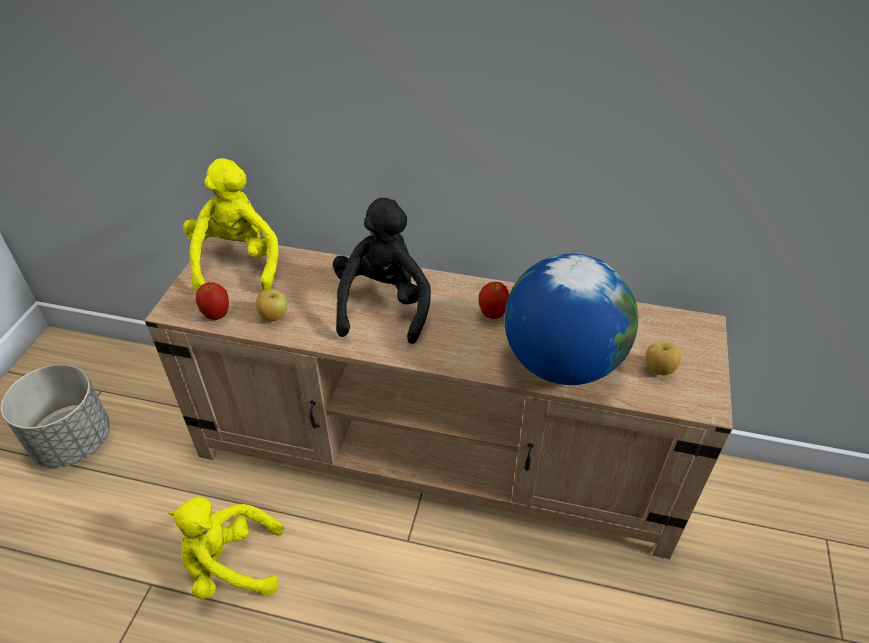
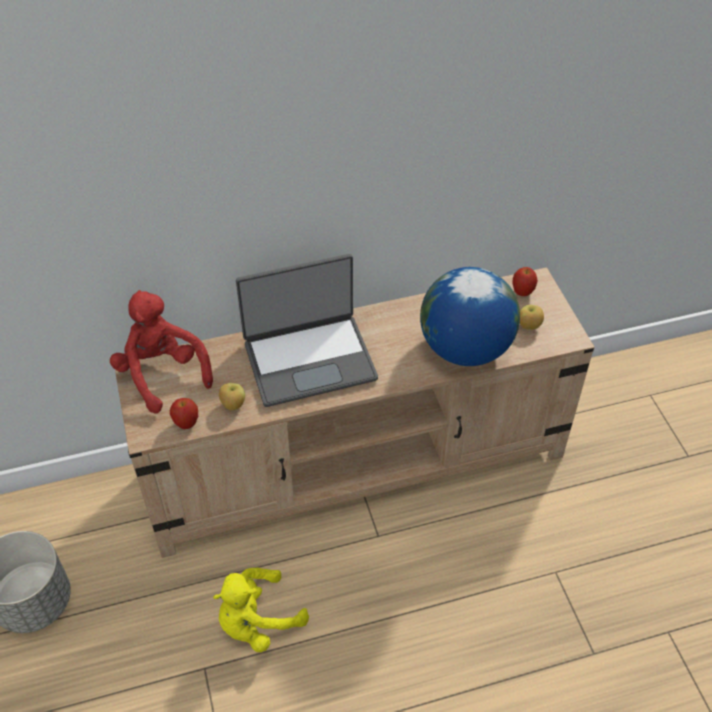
camera: 30 degrees left, 5 degrees up
yellow plush toy [183,158,279,293] -> red plush toy [110,290,213,414]
black plush toy [333,198,431,344] -> laptop [236,254,378,407]
apple [479,282,509,319] -> apple moved to [512,267,538,296]

